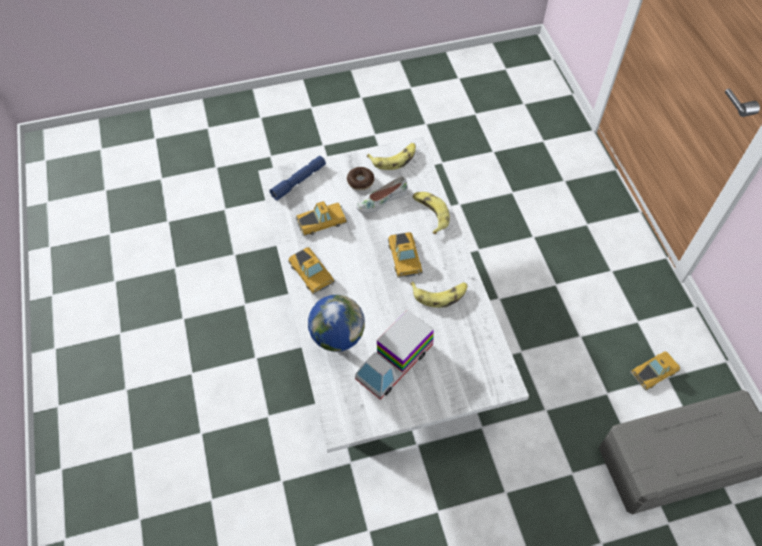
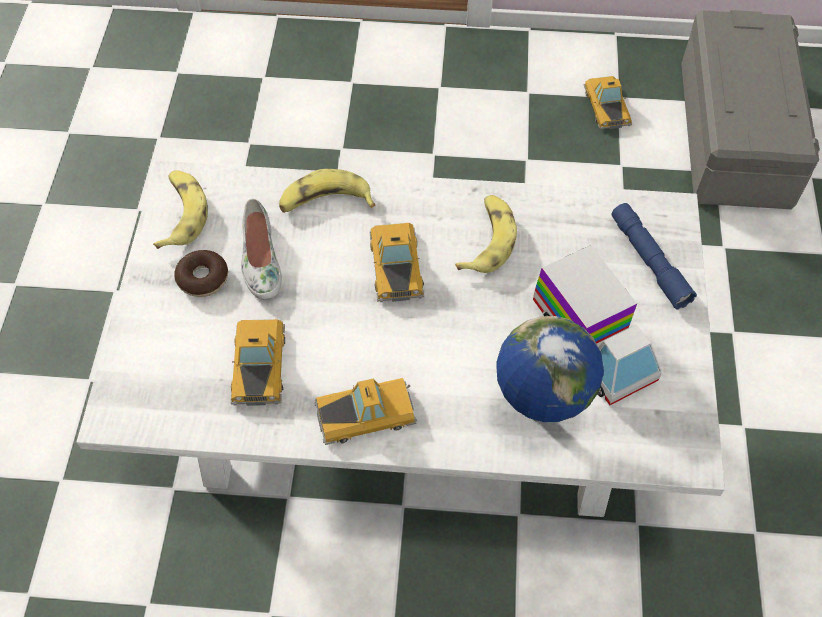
camera: 70 degrees left, 0 degrees up
blue flashlight [269,156,326,201] -> blue flashlight moved to [611,203,697,309]
toy car [388,232,423,278] -> toy car turned 105 degrees counterclockwise [370,223,424,302]

